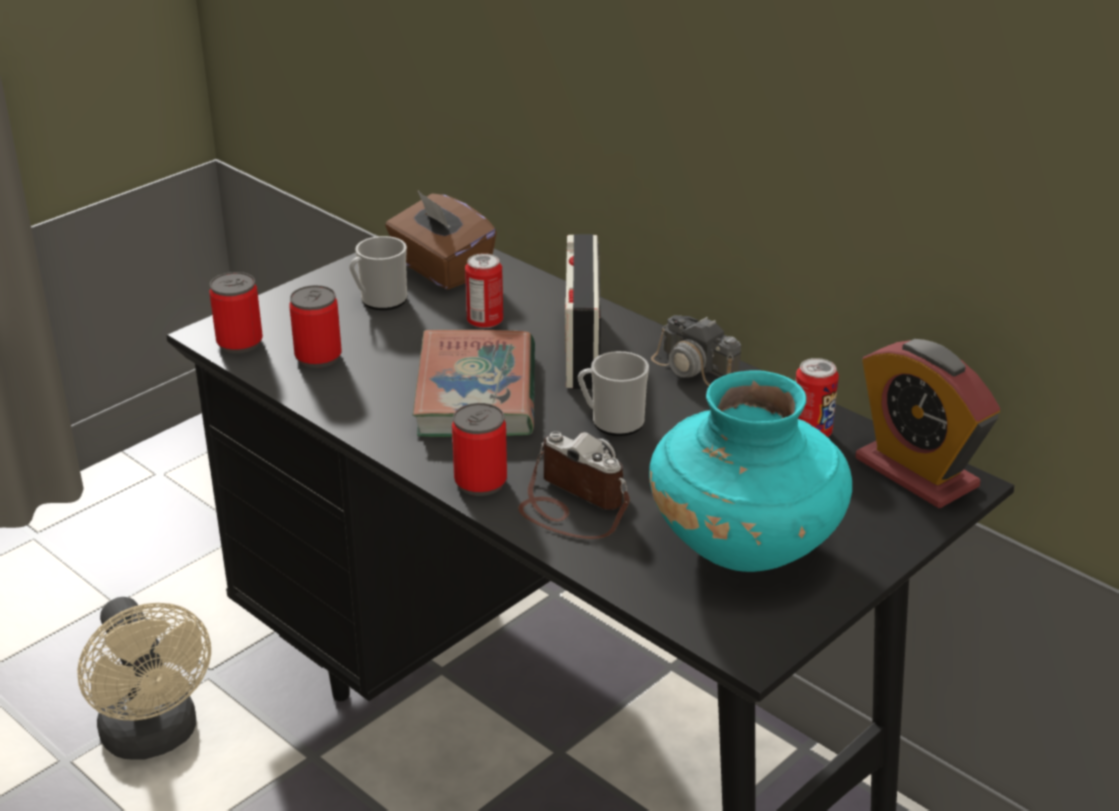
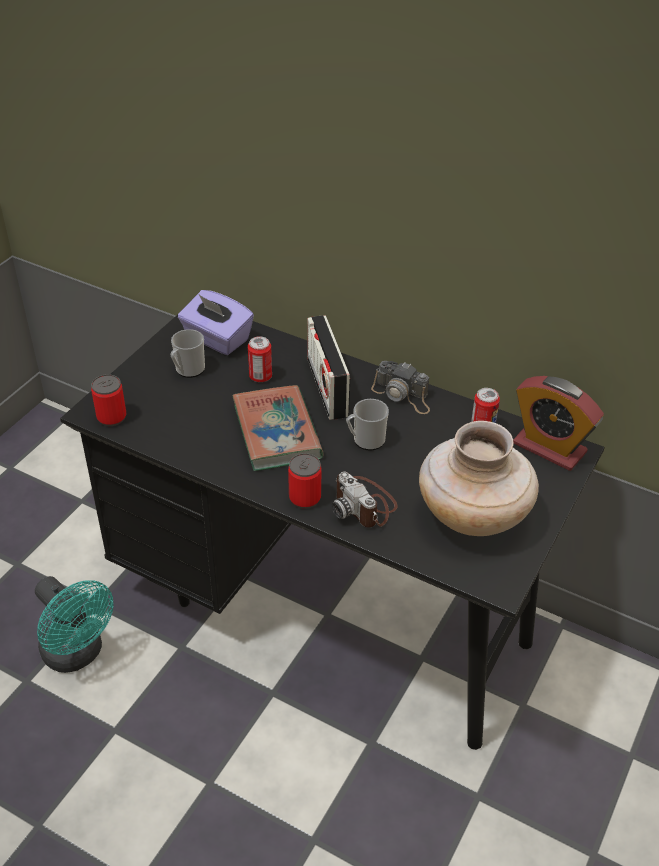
camera: 15 degrees left, 10 degrees up
beige fan [77,597,211,760] -> turquoise fan [35,576,114,673]
can [289,285,342,368] -> none
brown tissue box [385,190,497,290] -> purple tissue box [178,290,254,355]
camera [518,431,630,539] -> camera turned 150 degrees counterclockwise [332,472,398,528]
turquoise vase [649,370,852,572] -> beige vase [419,421,539,536]

